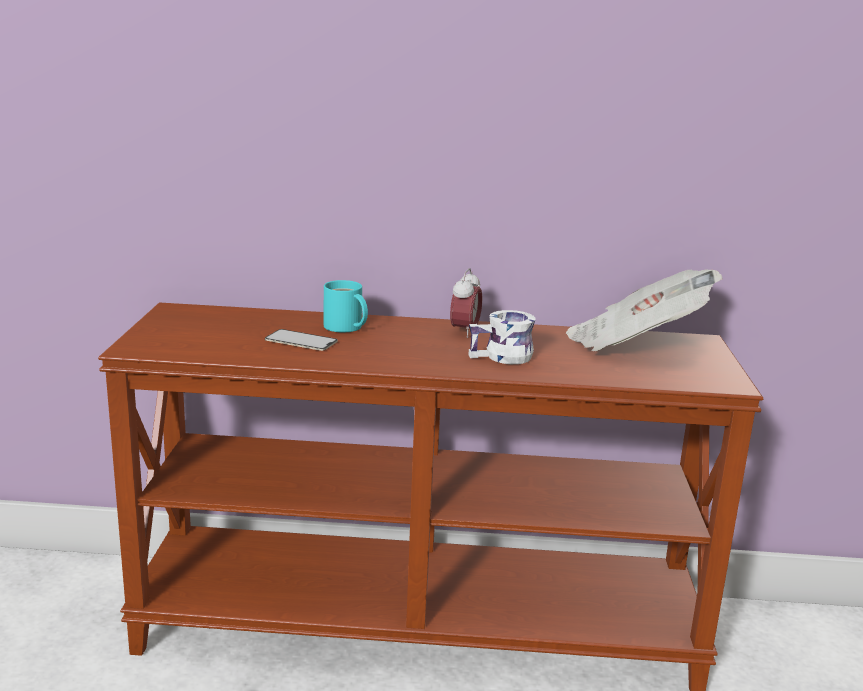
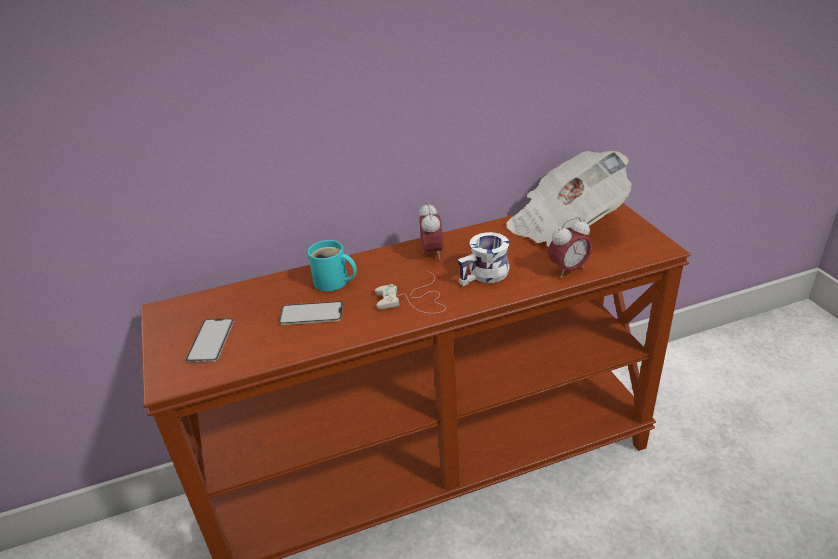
camera: 20 degrees left, 15 degrees up
none -> phone [186,318,234,362]
none -> white game controller [375,270,446,313]
none -> alarm clock [548,217,592,278]

